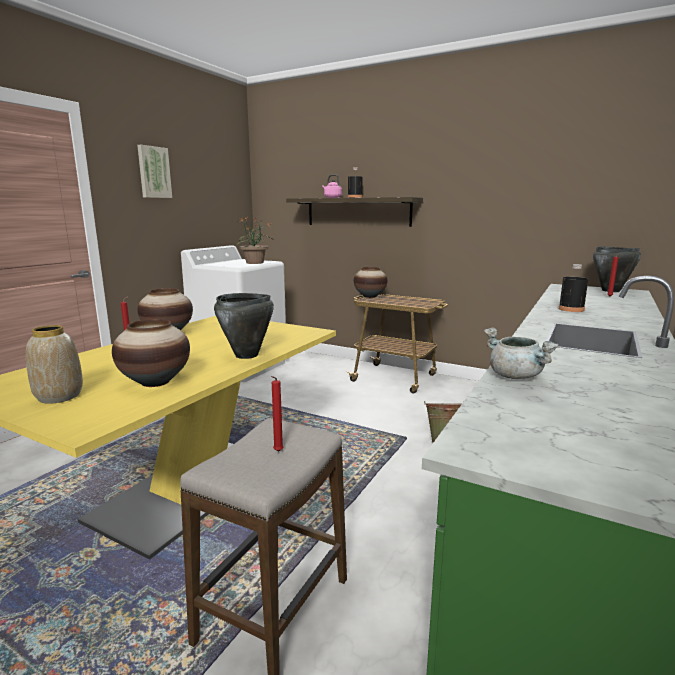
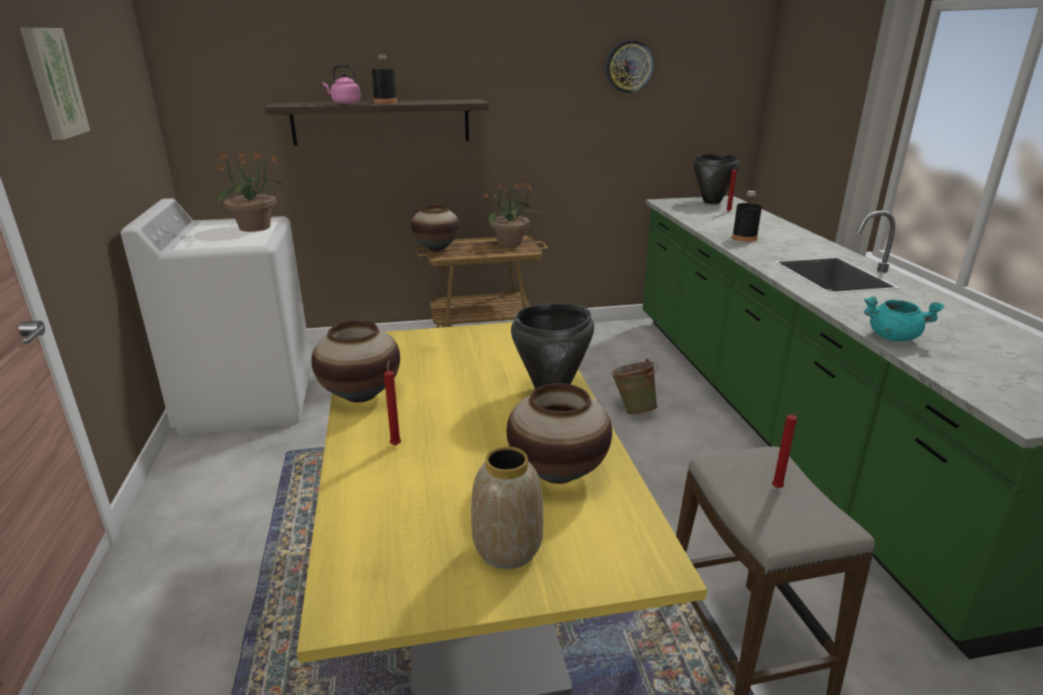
camera: 40 degrees left, 10 degrees up
grey cooking pot [484,327,559,379] -> turquoise cooking pot [864,297,945,341]
none -> potted plant [481,182,541,247]
none -> wall clock [606,40,654,93]

